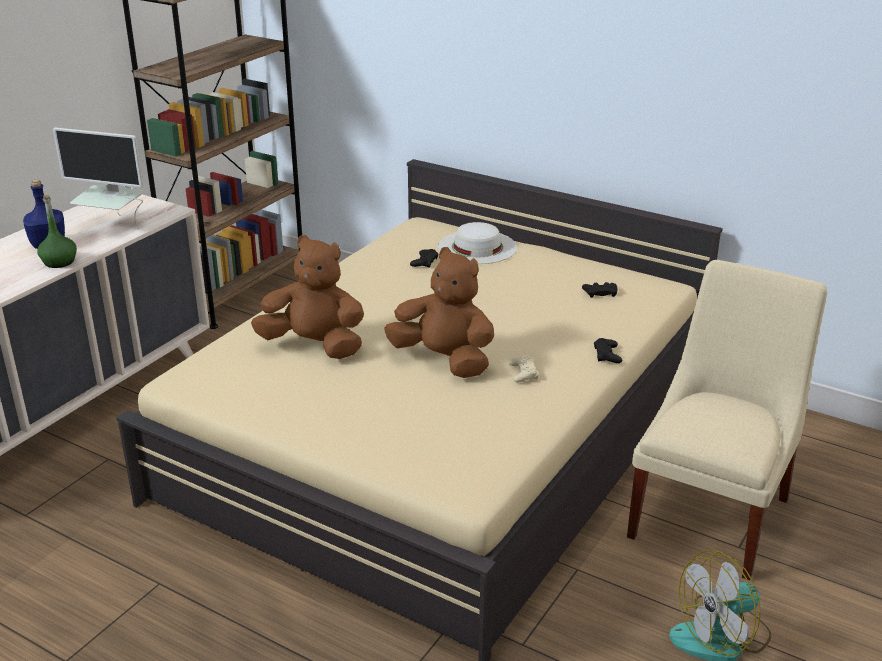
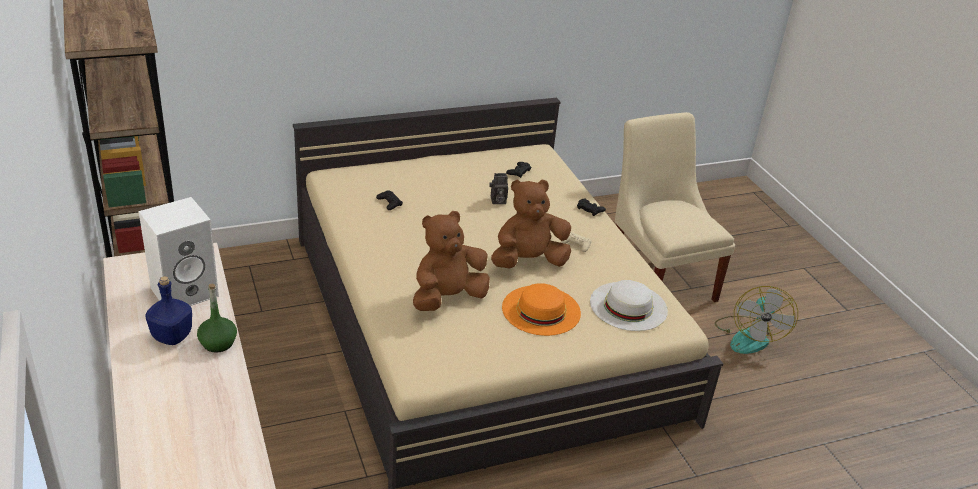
camera: 55 degrees left, 5 degrees up
monitor [53,128,143,229] -> white speaker [139,197,219,306]
white hat [438,222,517,264] -> white hat moved to [590,280,668,331]
none -> camera [489,173,508,204]
none -> orange hat [502,283,581,336]

